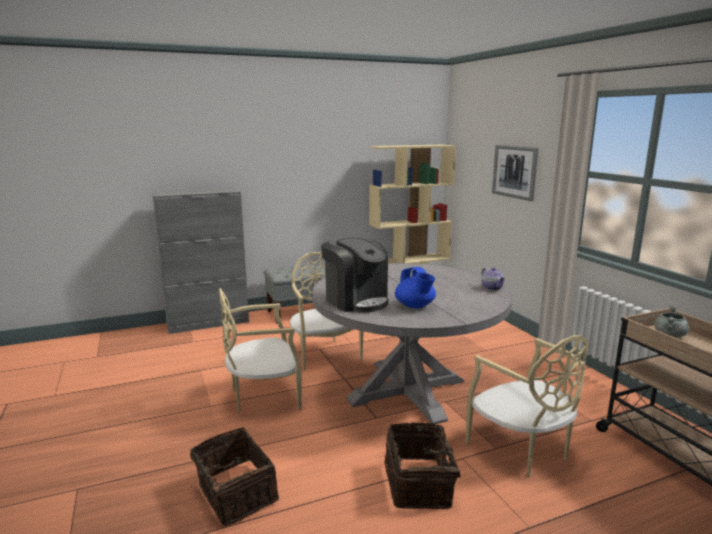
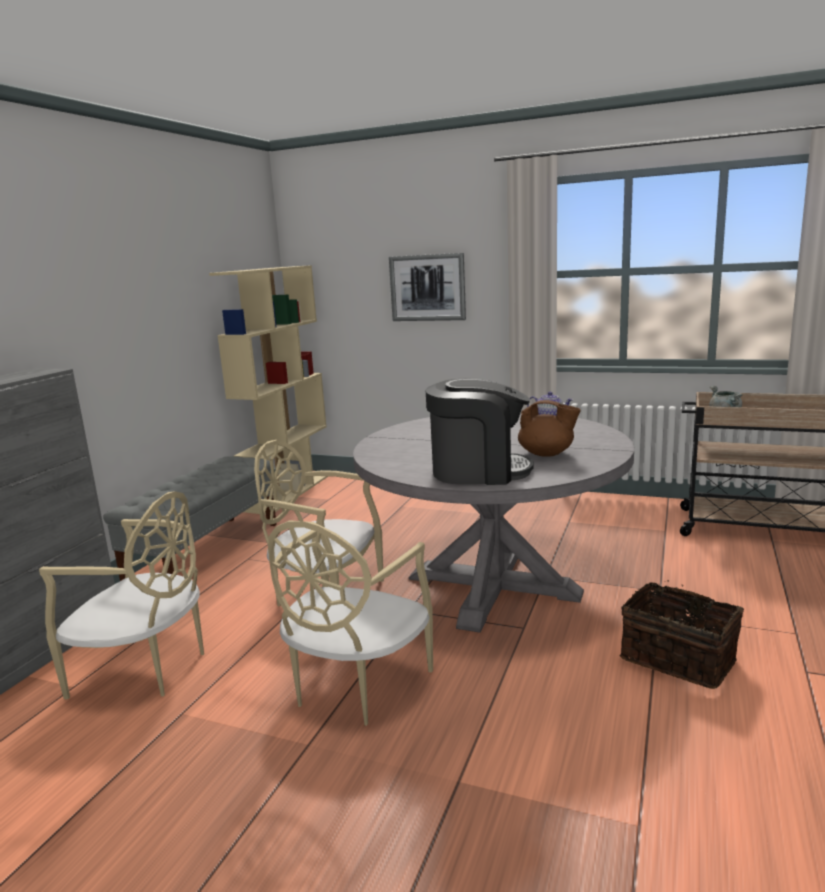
camera: 45 degrees left, 0 degrees up
basket [190,427,279,526] -> none
blue teapot [395,267,436,309] -> brown teapot [518,400,581,457]
beige chair [466,335,589,477] -> beige chair moved to [39,491,204,699]

